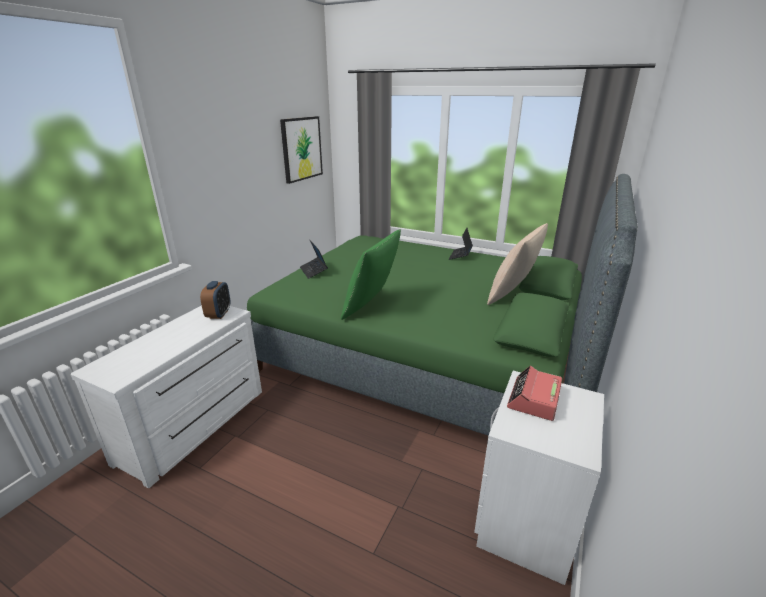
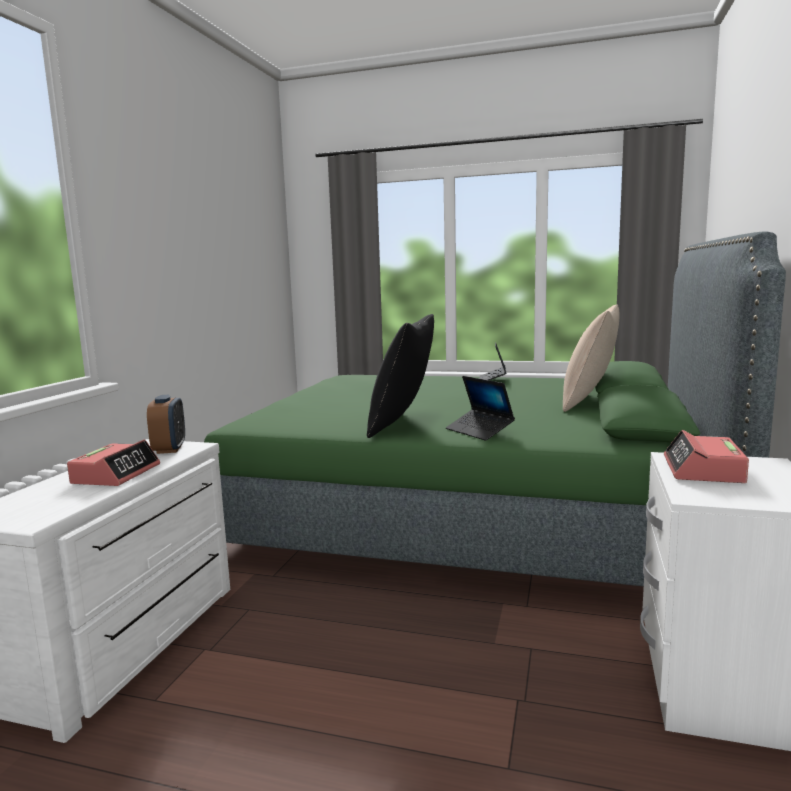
camera: 10 degrees left, 15 degrees down
picture [280,116,323,184] -> none
laptop [300,240,328,279] -> laptop moved to [446,376,515,441]
green pillow [341,229,401,320] -> black pillow [367,314,434,438]
none -> alarm clock [67,440,160,486]

